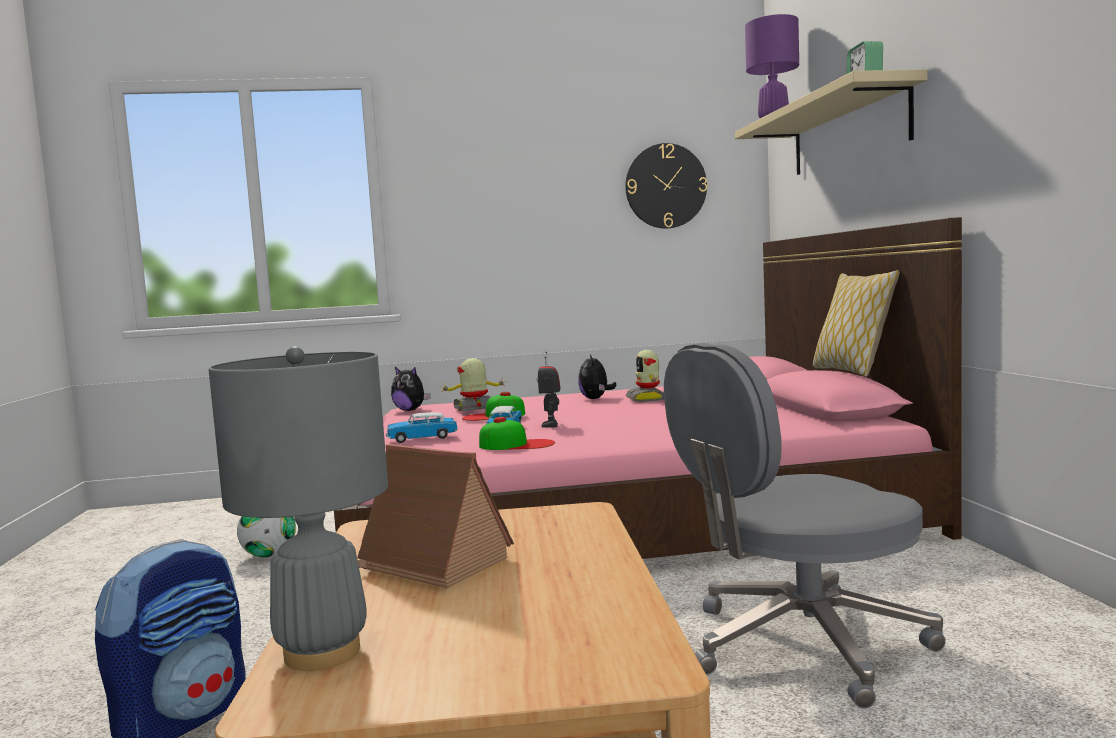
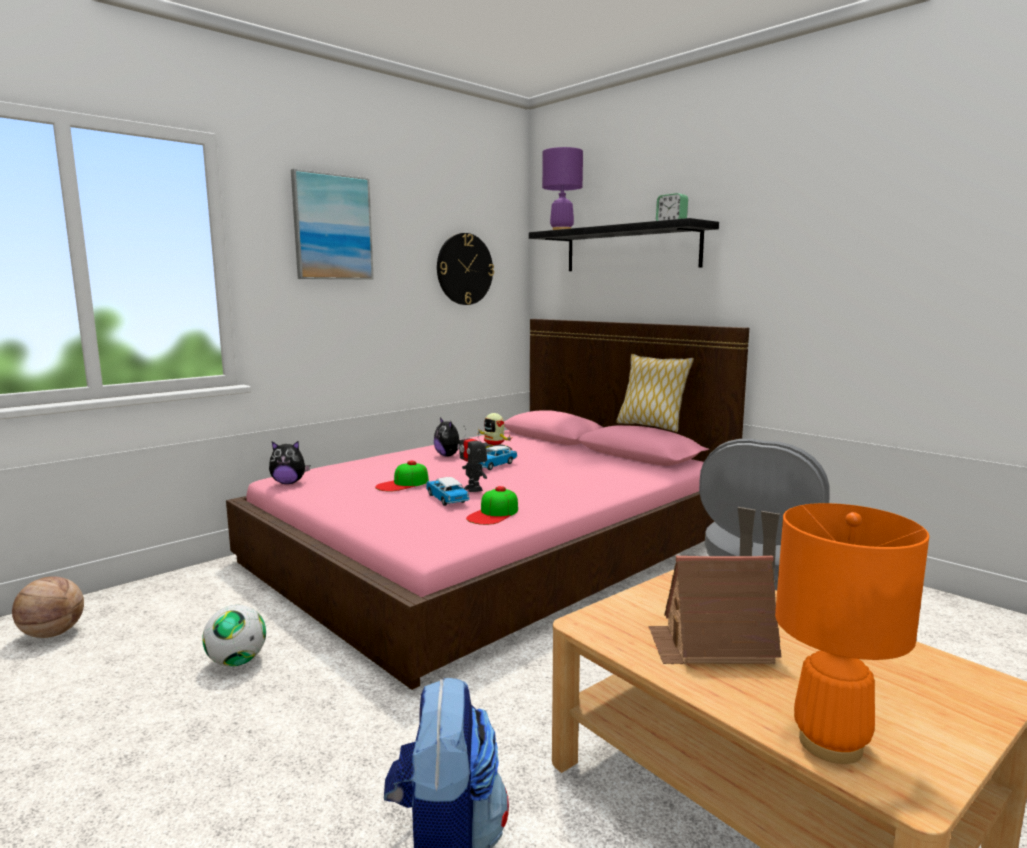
camera: 35 degrees left, 5 degrees up
grey table lamp [208,347,388,671] -> orange table lamp [775,503,929,764]
toy car [386,412,458,443] -> toy car moved to [479,446,518,470]
toy robot [441,358,505,411] -> none
cap [479,417,555,450] -> cap turned 150 degrees clockwise [466,486,518,525]
beige shelf [735,69,927,175] -> black shelf [529,218,719,271]
none -> basketball [12,577,84,638]
none -> picture [291,169,374,280]

